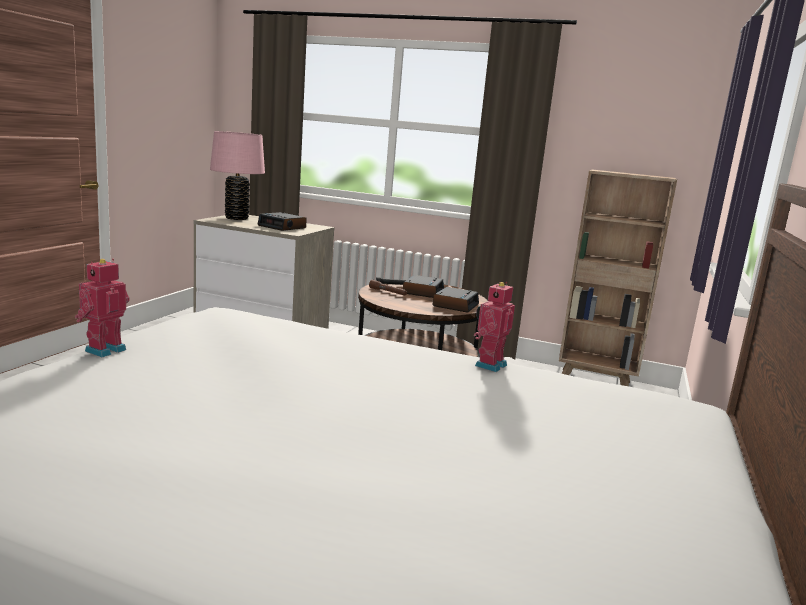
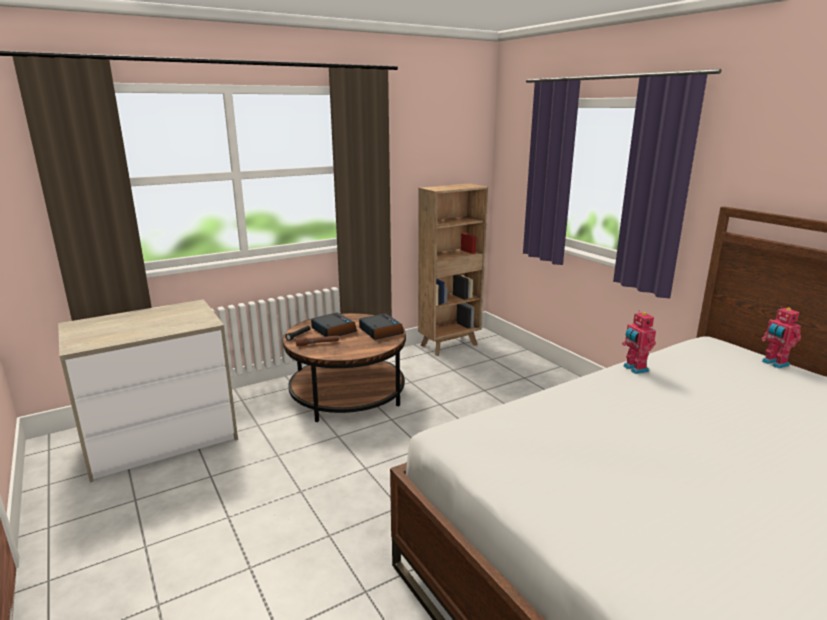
camera: 50 degrees left, 5 degrees up
toy robot [75,259,129,357] -> toy robot moved to [761,306,801,369]
pink table lamp [210,131,265,220] -> none
alarm clock [258,212,307,231] -> none

